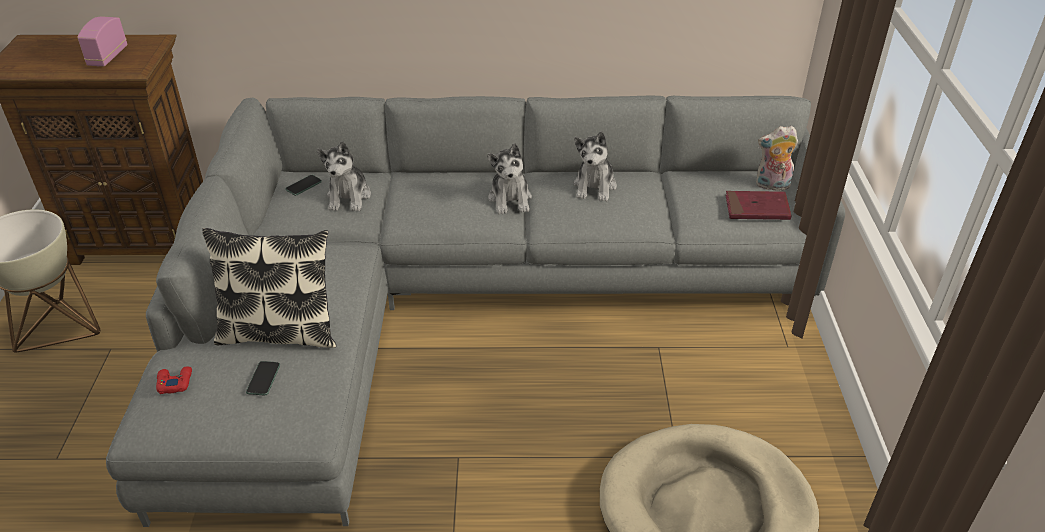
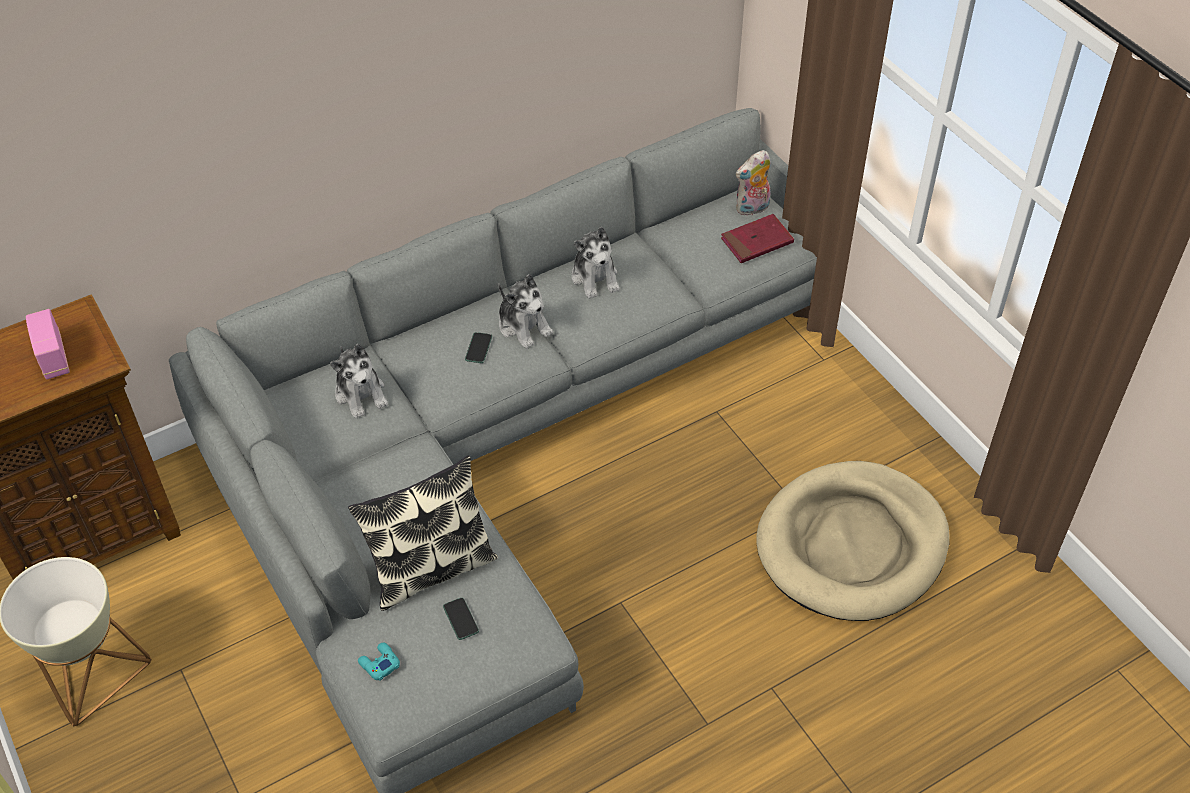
camera: 30 degrees left, 10 degrees up
red game controller [156,366,192,394] -> turquoise game controller [358,643,400,680]
phone [285,175,322,196] -> phone moved to [465,332,492,363]

